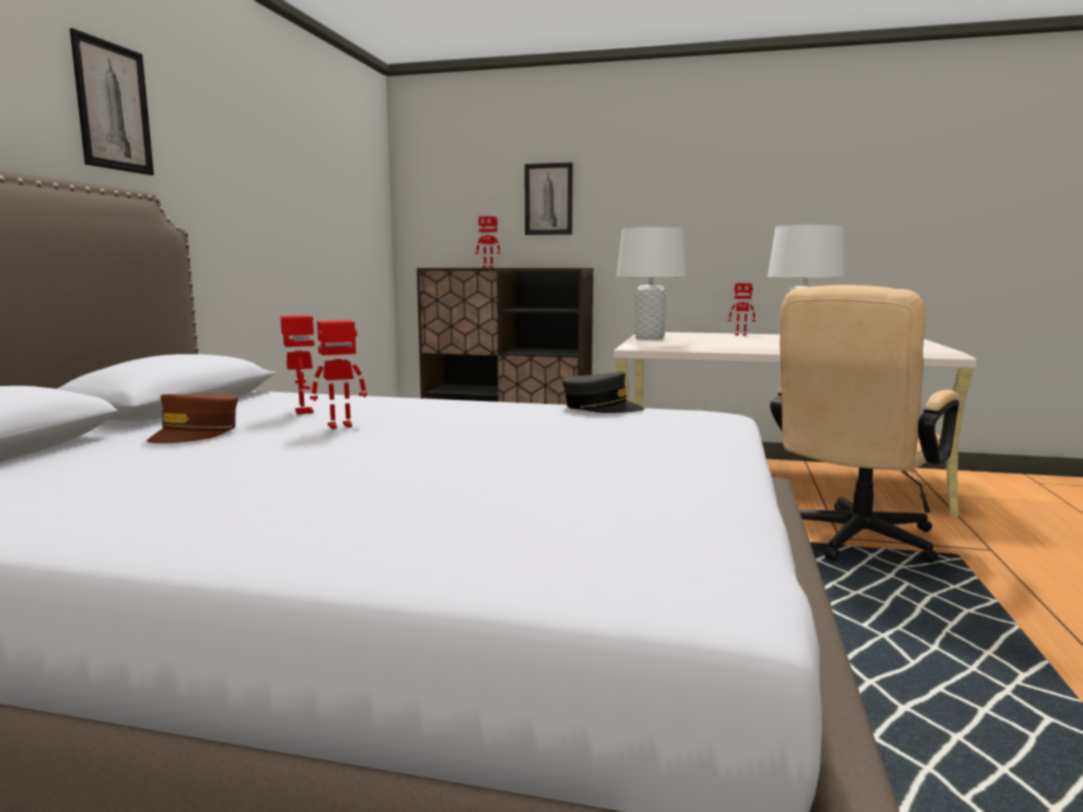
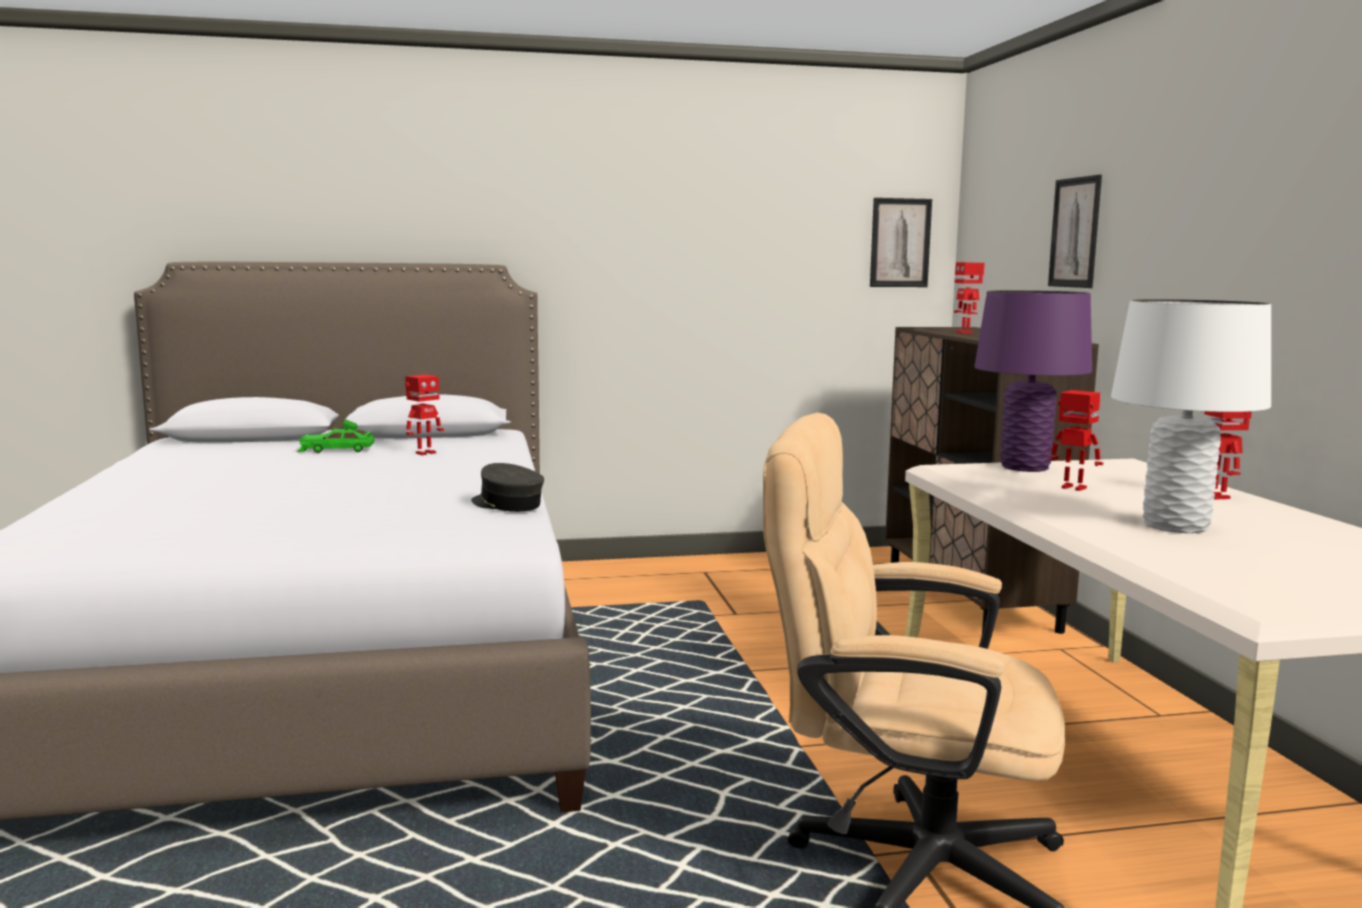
camera: 65 degrees right, 0 degrees up
picture [70,28,154,175] -> picture moved to [870,198,932,287]
brown cap [147,393,238,444] -> green toy car [296,419,374,453]
toy robot [310,320,367,429] -> toy robot moved to [1050,390,1103,491]
grey cap [562,372,645,413] -> grey cap turned 135 degrees clockwise [471,463,544,512]
white table lamp [616,227,686,340] -> purple table lamp [974,290,1092,472]

